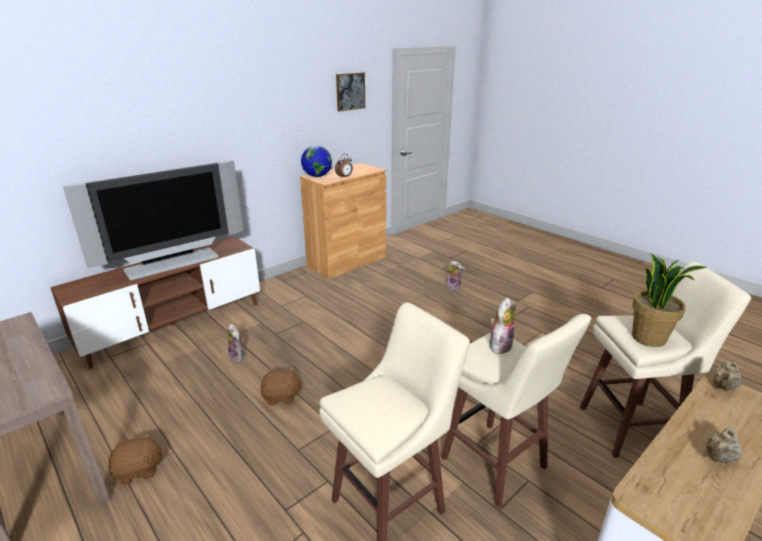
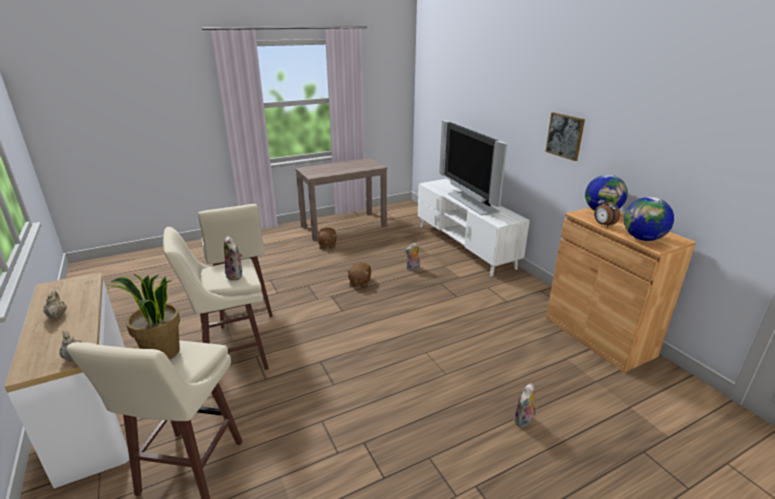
camera: 105 degrees right, 0 degrees up
brown tv stand [50,236,260,369] -> white tv stand [418,179,530,277]
picture [336,72,365,111] -> picture moved to [545,112,585,161]
none -> globe [624,197,674,241]

